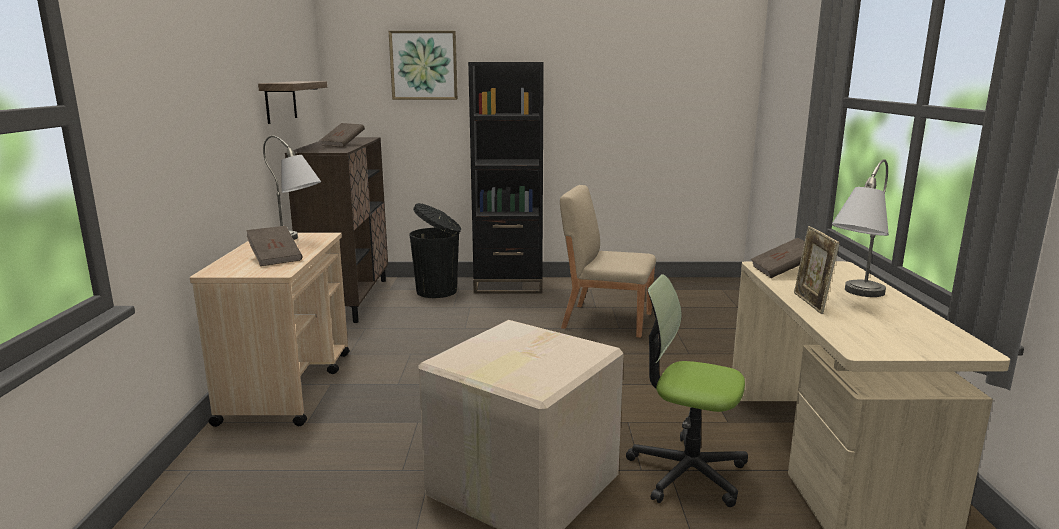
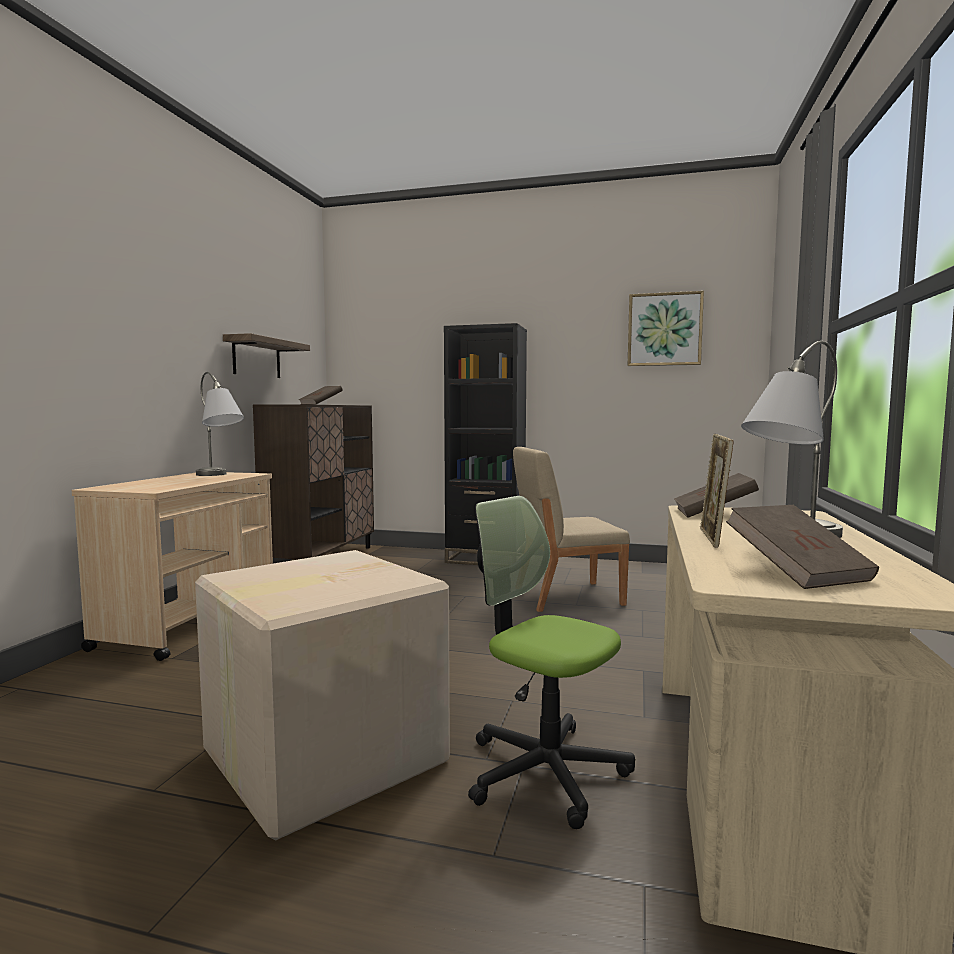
camera: 15 degrees right, 10 degrees down
brown book [246,226,302,266] -> brown book moved to [726,505,879,589]
picture [389,31,458,100] -> picture moved to [628,291,704,366]
black trash can [409,203,461,298] -> none
beige chair [560,185,656,338] -> beige chair turned 45 degrees counterclockwise [513,447,630,612]

